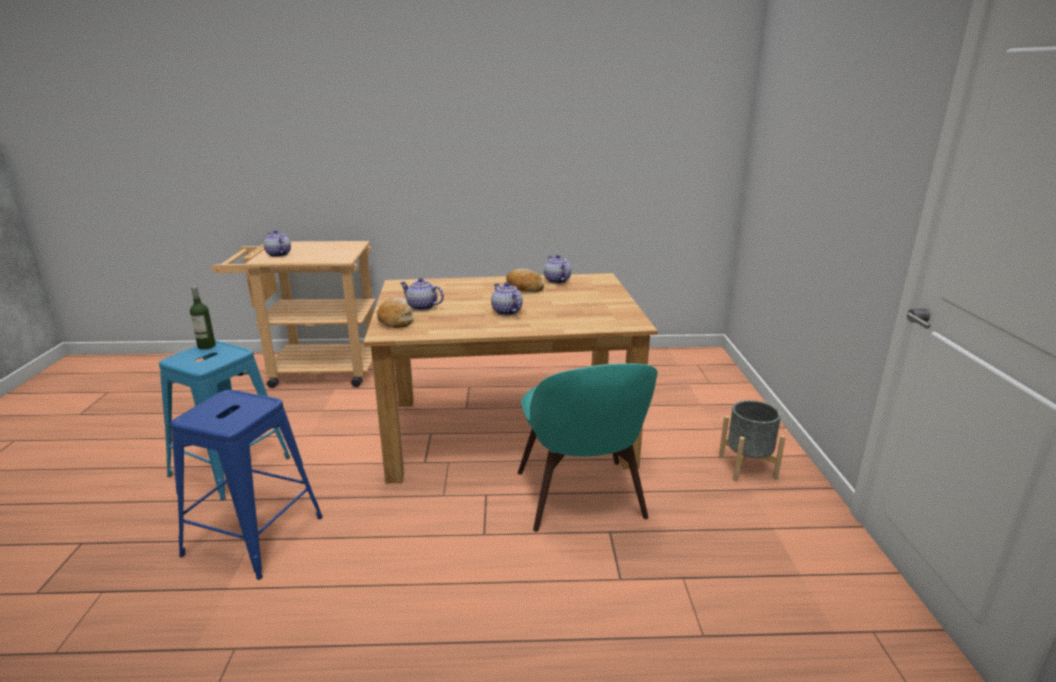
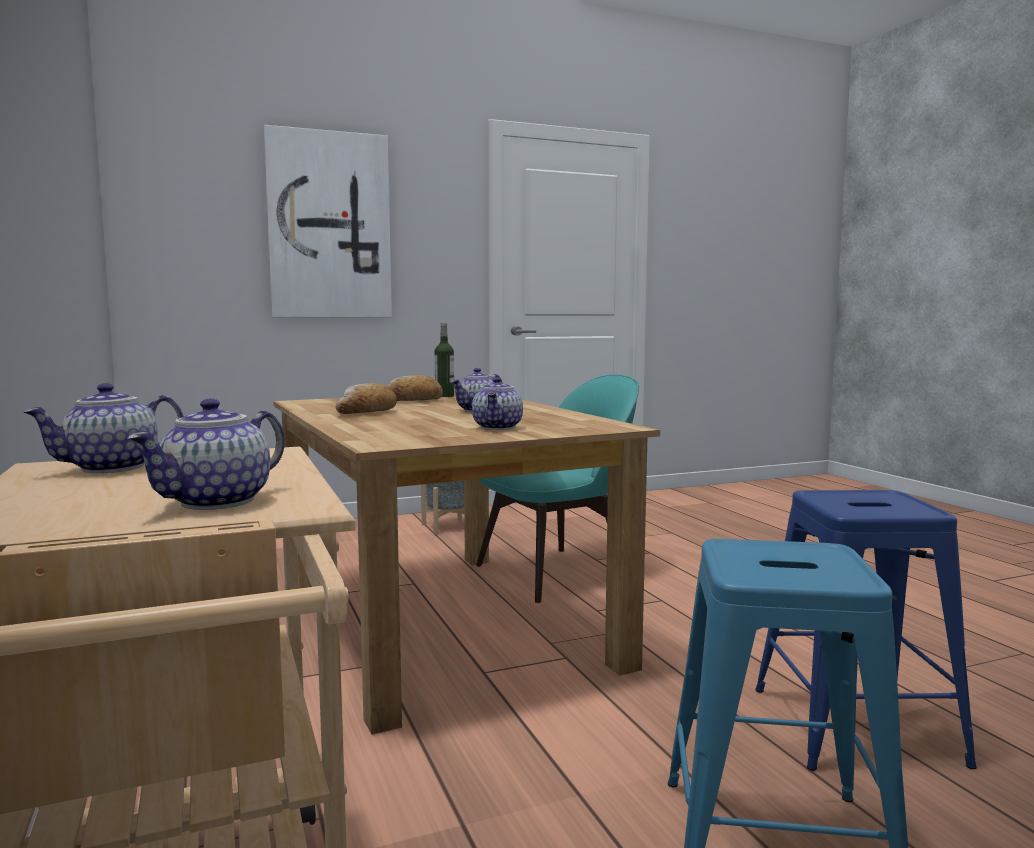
camera: 110 degrees left, 15 degrees down
bottle [190,286,216,350] -> bottle moved to [435,323,454,397]
bread [377,298,414,328] -> bread moved to [387,375,443,401]
teapot [544,255,571,284] -> teapot moved to [23,383,184,473]
none -> picture [263,125,392,318]

